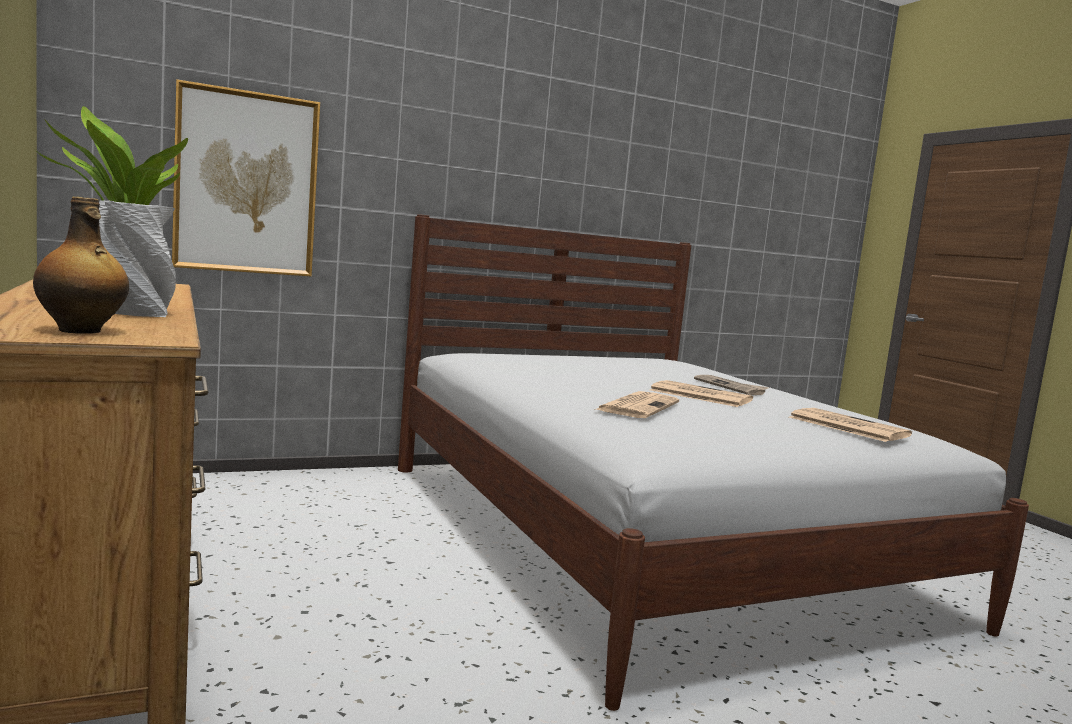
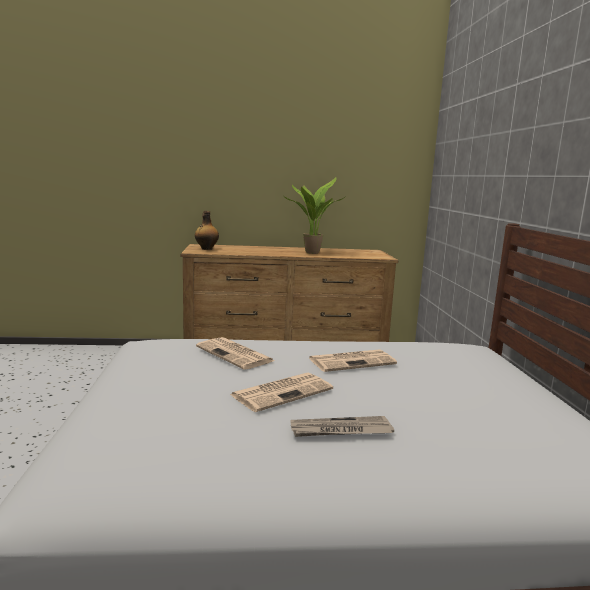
camera: 110 degrees right, 5 degrees up
grey vase [99,201,176,317] -> none
picture [172,79,320,276] -> none
newspaper [789,408,912,442] -> newspaper moved to [309,349,397,372]

